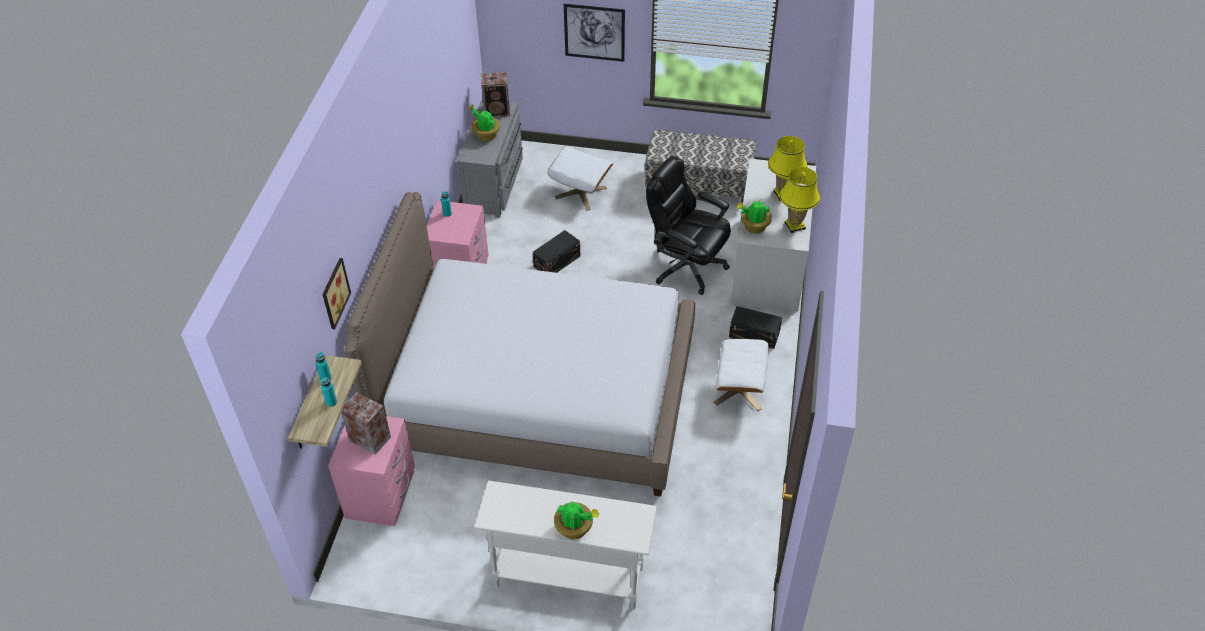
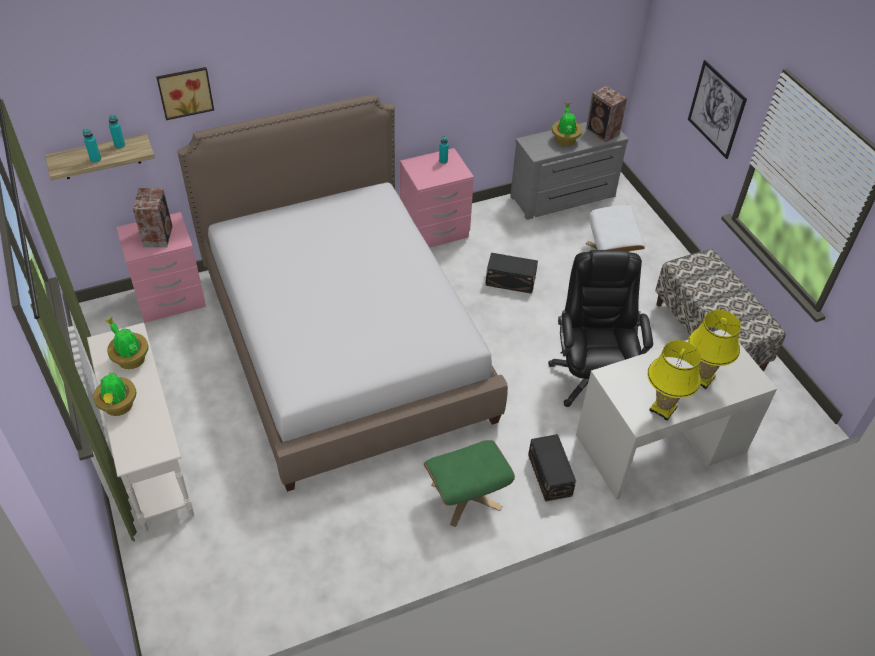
camera: 55 degrees right, 0 degrees up
white ottoman [714,339,769,411] -> green ottoman [424,440,515,527]
potted plant [737,201,772,234] -> potted plant moved to [105,316,149,369]

